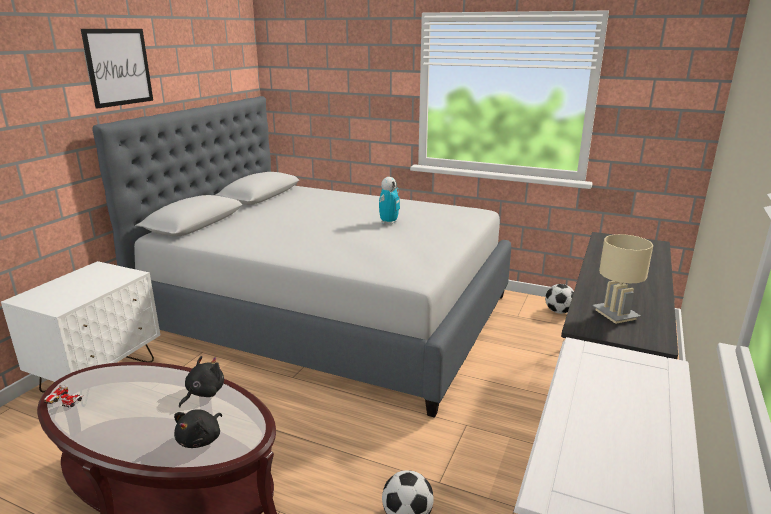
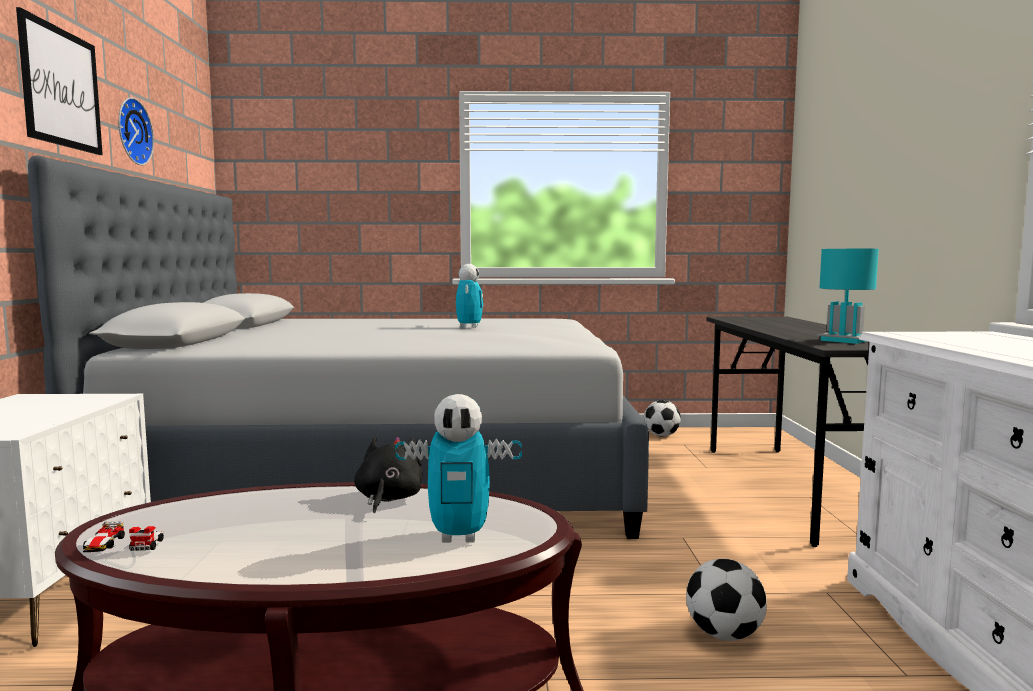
camera: 25 degrees left, 15 degrees down
black plush toy [174,409,222,448] -> toy robot [395,394,522,543]
beige table lamp [593,234,653,324] -> turquoise table lamp [817,249,879,344]
none -> wall clock [118,97,154,165]

